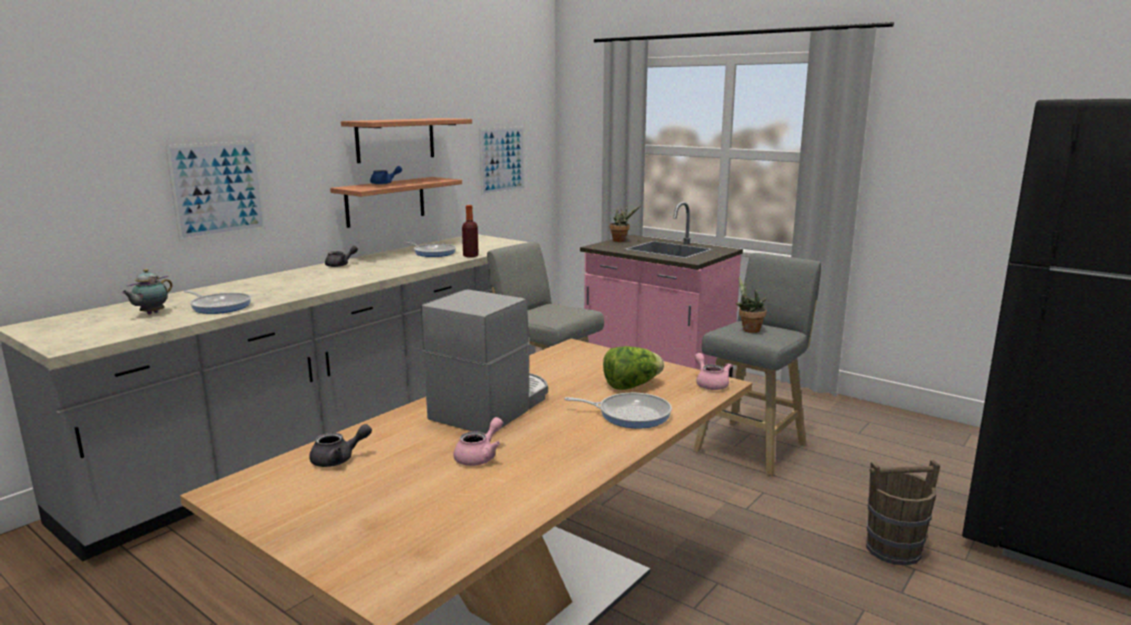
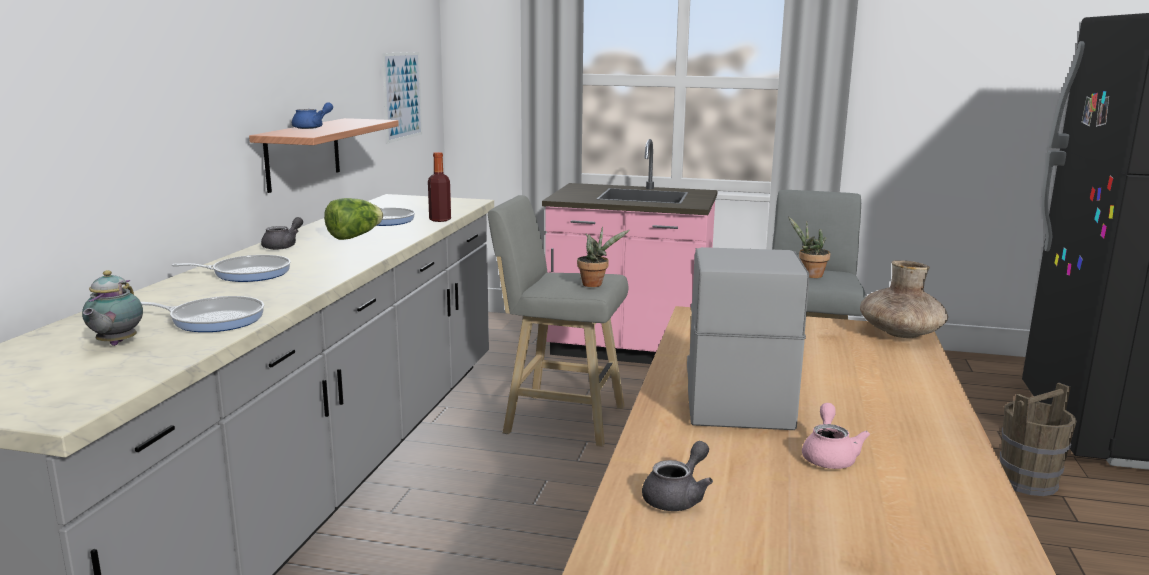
camera: 25 degrees left, 0 degrees up
picture [165,141,266,241] -> none
shelf [341,118,472,163] -> none
frying pan [564,393,672,429] -> frying pan moved to [172,255,291,282]
lettuce [603,346,664,390] -> lettuce moved to [324,198,383,240]
potted plant [610,205,640,242] -> potted plant moved to [577,227,630,287]
pink teapot [694,353,732,390] -> brown vase [860,261,948,338]

